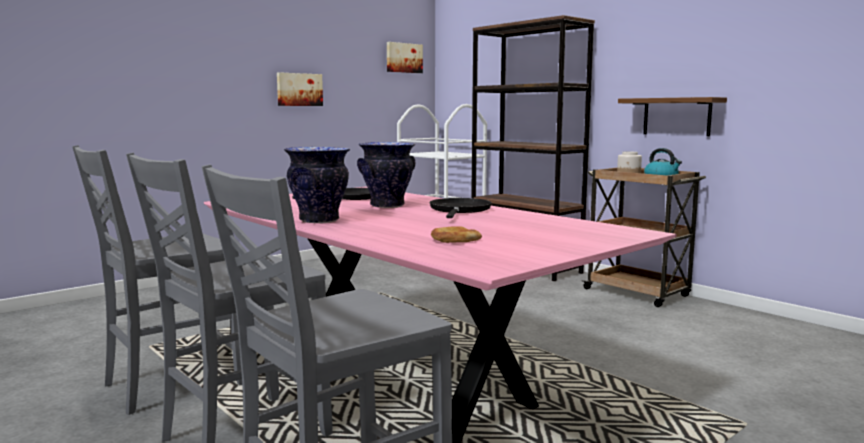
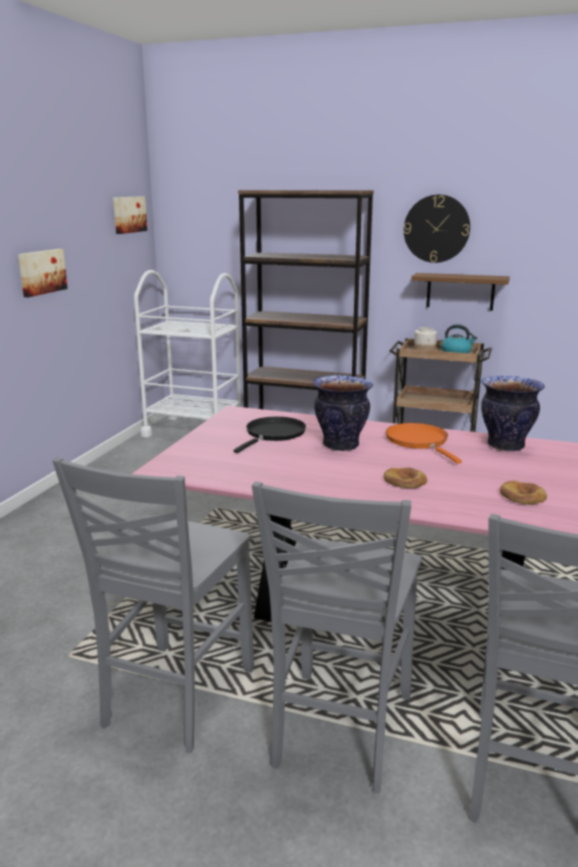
camera: 30 degrees left, 10 degrees up
vase [284,147,350,223] -> vase moved to [481,376,545,451]
black frying pan [430,198,492,218] -> orange frying pan [386,423,462,464]
none -> bread [384,468,427,488]
none -> wall clock [404,194,470,263]

